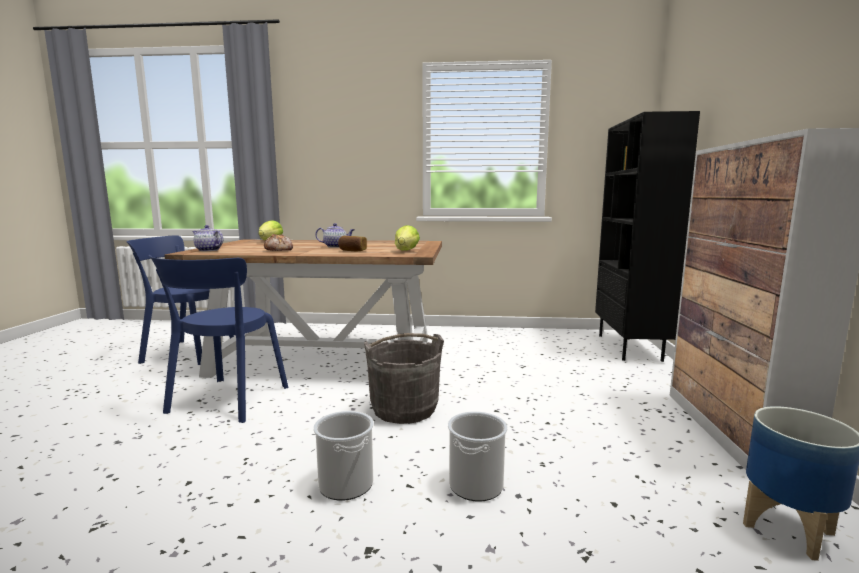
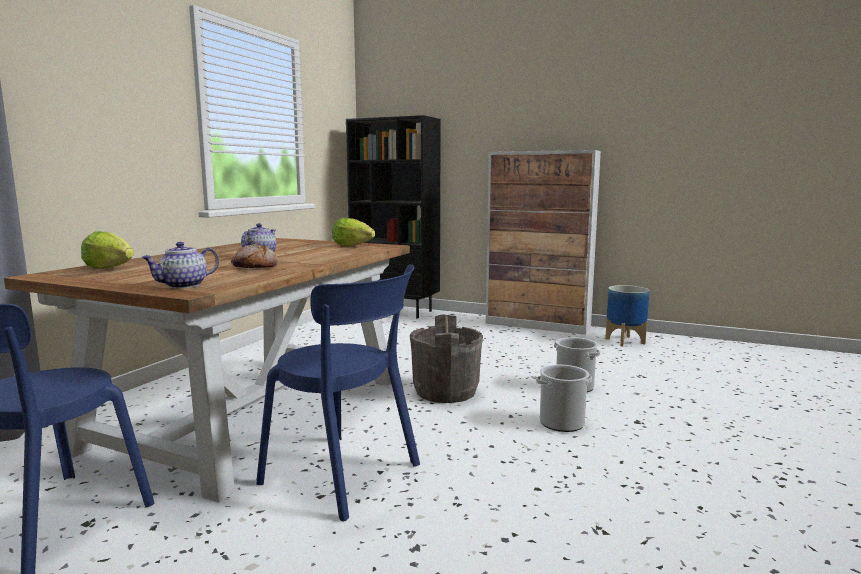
camera: 70 degrees left, 0 degrees up
bread [338,236,367,251] -> none

